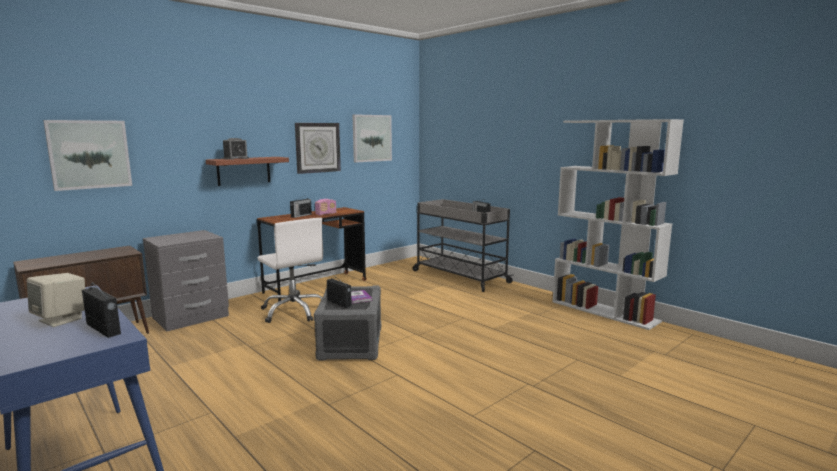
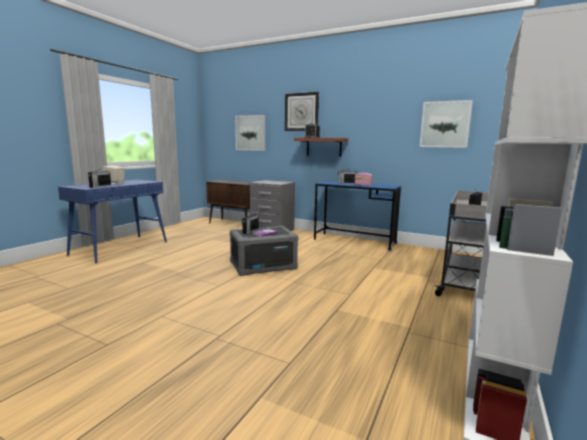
camera: 70 degrees right, 0 degrees up
brown desk [257,207,367,302] -> blue desk [314,181,401,251]
white office chair [258,218,323,323] -> none
wall clock [295,123,341,174] -> wall clock moved to [285,92,319,131]

